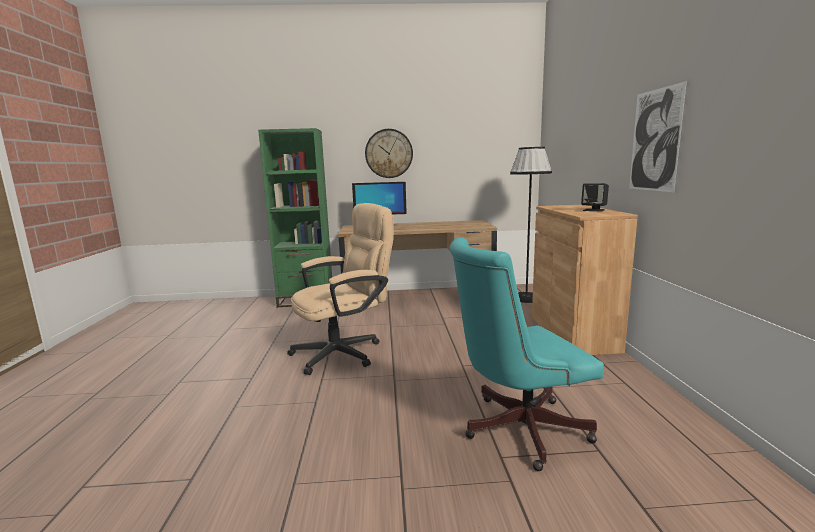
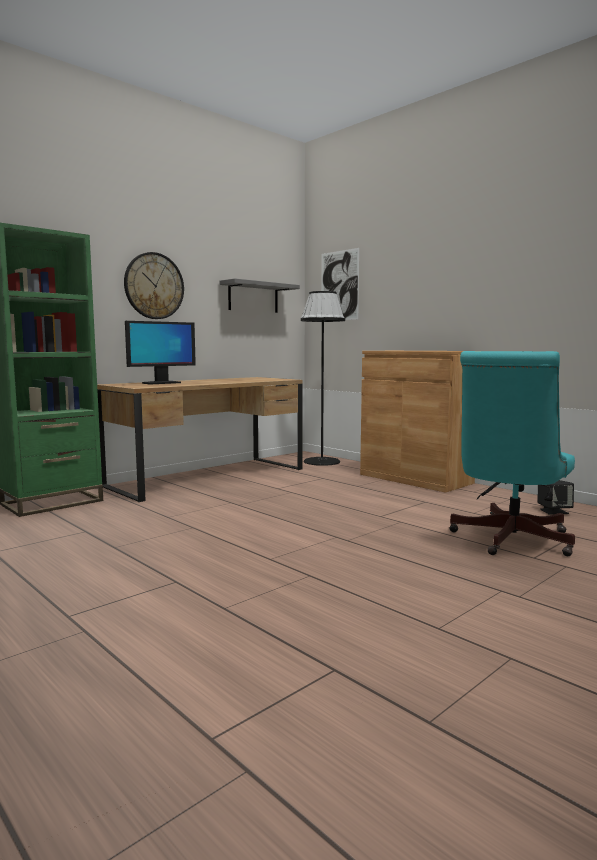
camera: 40 degrees left, 5 degrees down
beige office chair [287,203,394,375] -> none
black speaker [581,183,609,212] -> black speaker moved to [537,480,574,515]
picture [629,81,687,192] -> picture moved to [321,248,360,320]
none -> grey shelf [220,278,300,313]

